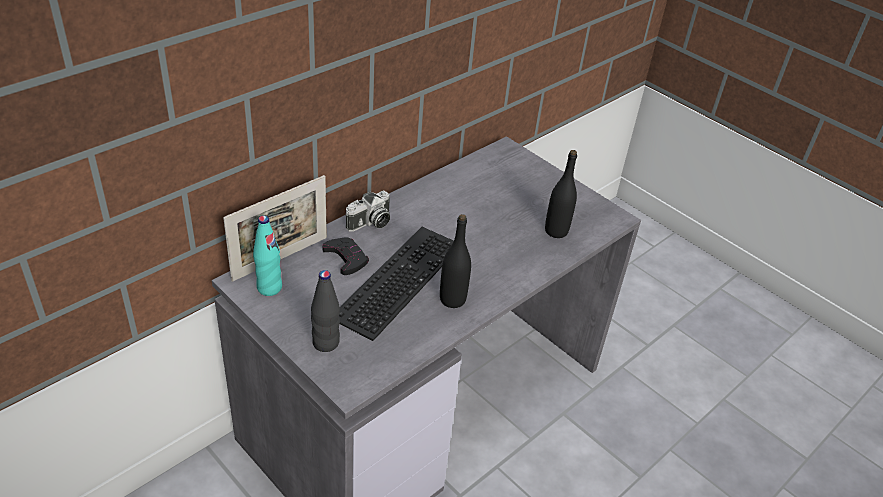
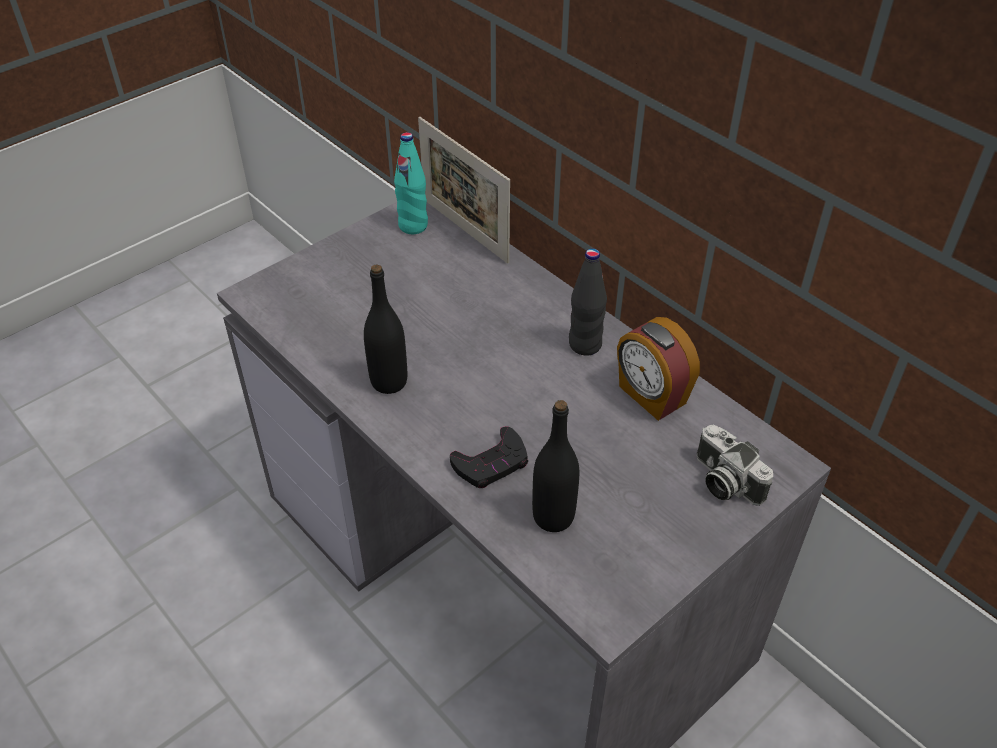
camera: 95 degrees right, 5 degrees up
black bottle [311,270,340,352] -> black bottle moved to [569,248,607,356]
black game controller [323,237,369,275] -> black game controller moved to [450,426,528,488]
keyboard [339,227,454,341] -> none
camera [346,191,390,232] -> camera moved to [697,425,773,506]
none -> alarm clock [617,317,700,421]

